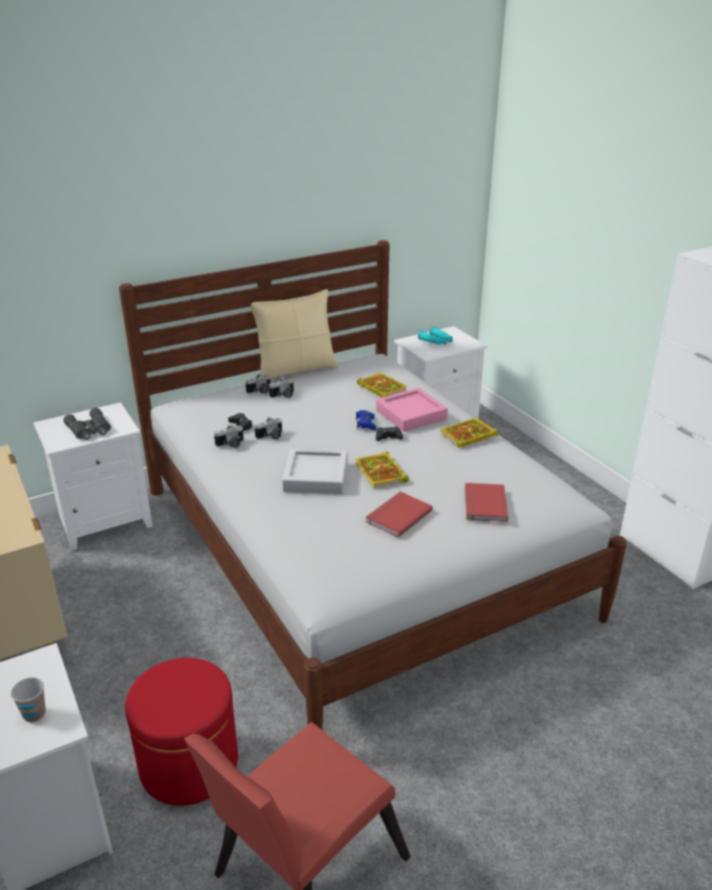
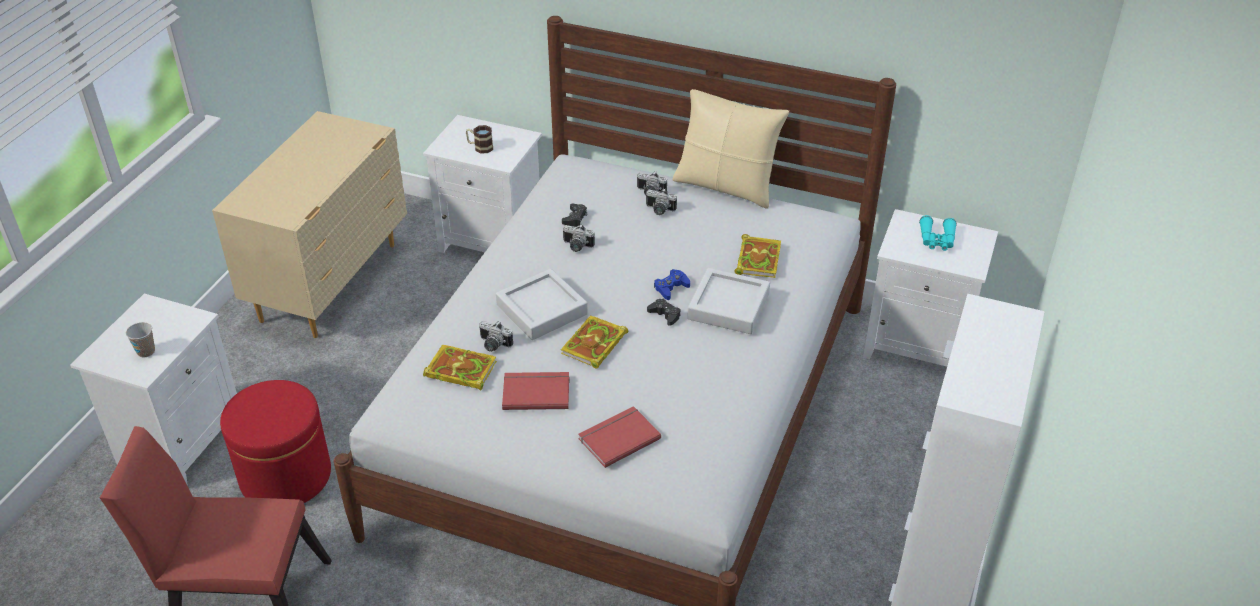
camera: 50 degrees right, 10 degrees up
grey binoculars [63,408,111,440] -> mug [466,125,493,154]
camera [214,424,244,448] -> camera moved to [479,321,513,352]
pink tray [376,388,448,432] -> grey tray [687,268,770,334]
book [440,418,498,448] -> book moved to [423,344,497,390]

